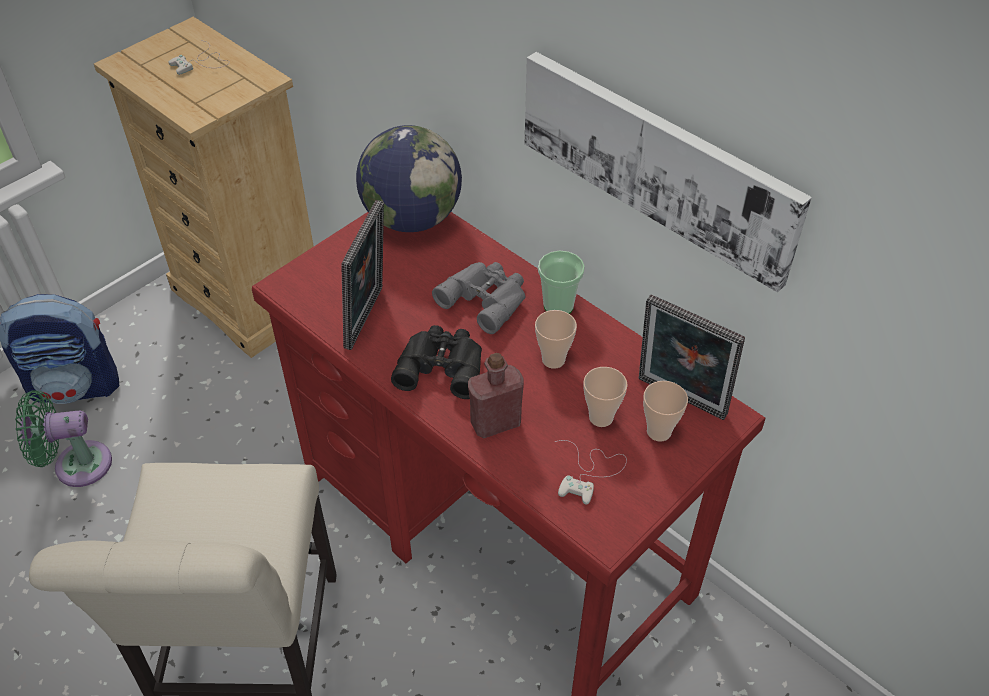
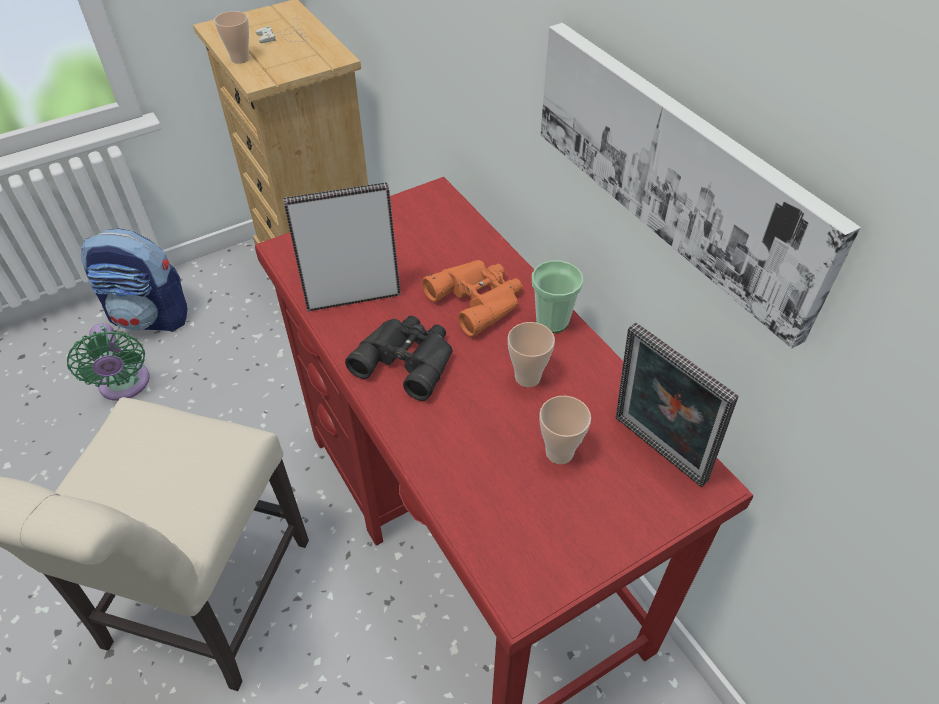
camera: 15 degrees right, 0 degrees up
green fan [15,390,112,487] -> green fan turned 120 degrees counterclockwise [67,323,150,401]
picture frame [341,200,384,350] -> picture frame turned 135 degrees counterclockwise [283,182,401,311]
globe [356,125,462,232] -> none
grey binoculars [432,262,525,334] -> orange binoculars [422,260,523,337]
red bottle [468,353,524,439] -> none
white game controller [555,440,627,505] -> none
cup [643,381,688,442] -> cup moved to [214,11,250,64]

